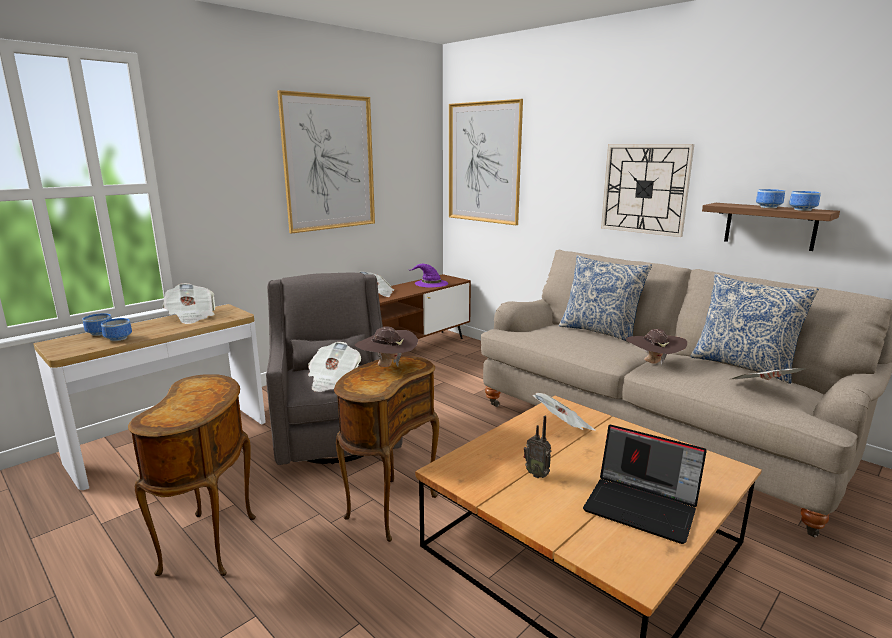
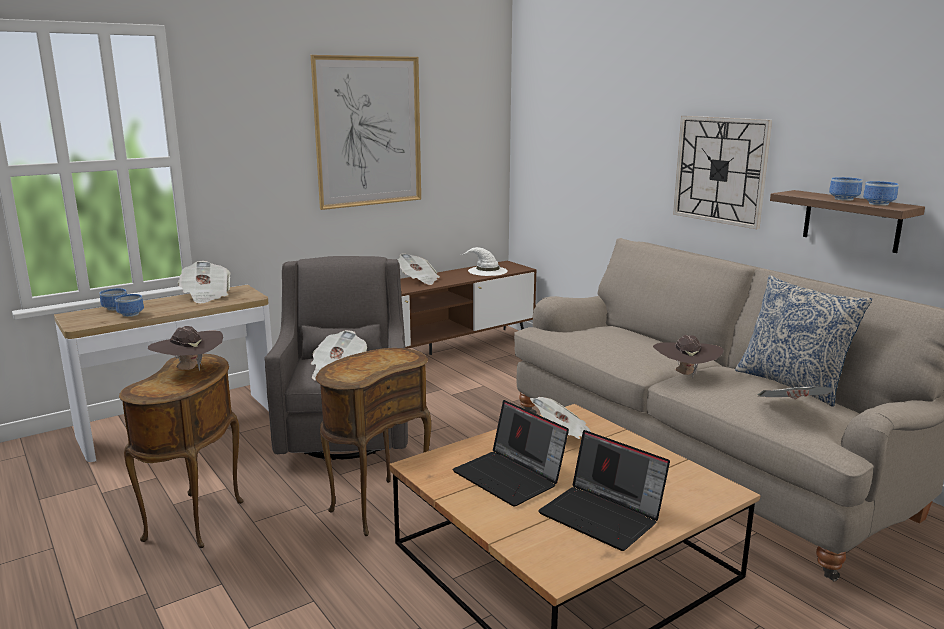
camera: 10 degrees right, 0 degrees up
brown hat [355,327,419,367] -> brown hat moved to [148,326,223,370]
purple hat [411,264,448,288] -> white hat [461,247,508,276]
picture [449,99,523,225] -> none
radio [524,416,551,478] -> laptop [453,400,569,506]
pillow [559,255,652,342] -> none

